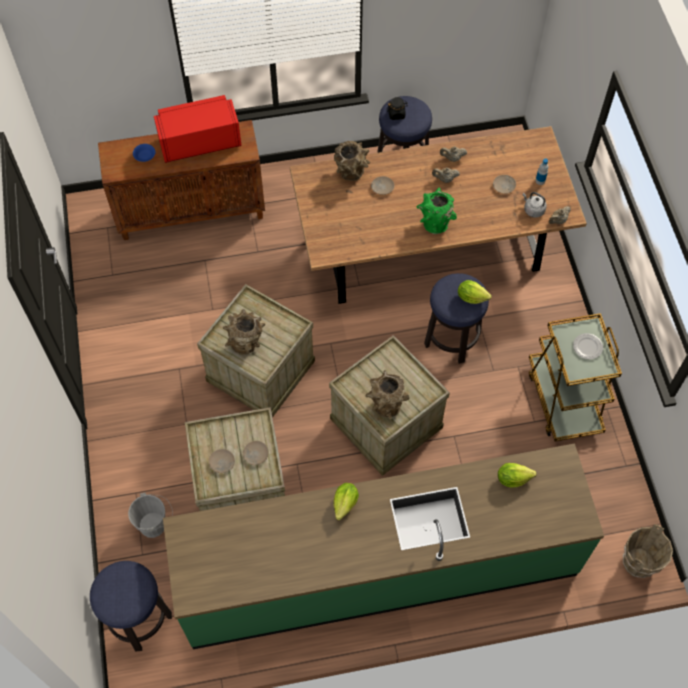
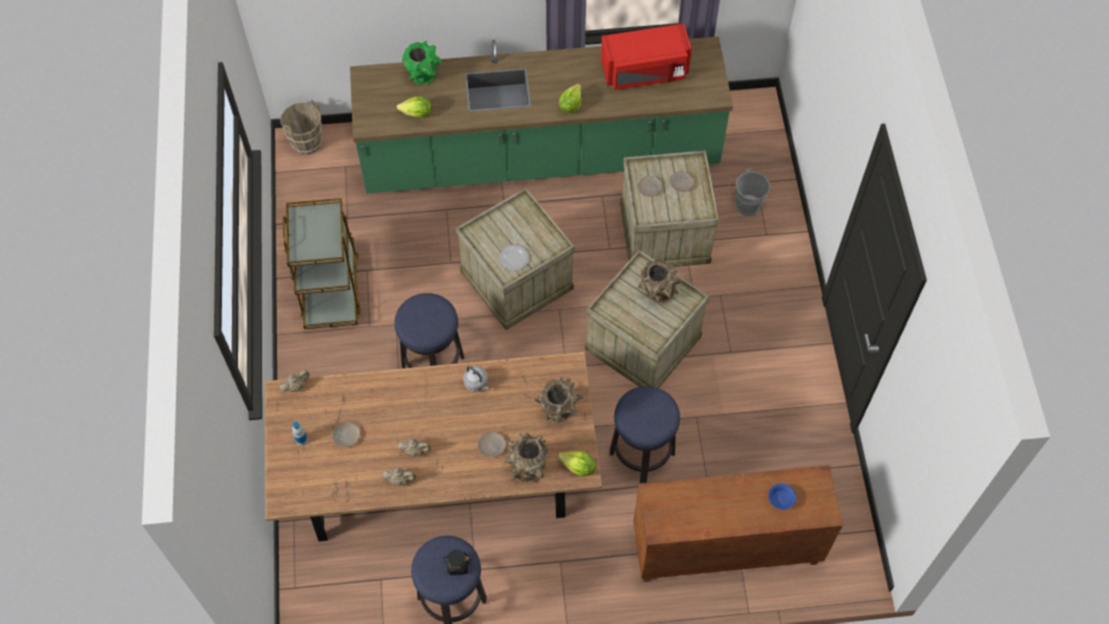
camera: 175 degrees left, 0 degrees up
stool [90,561,172,652] -> stool moved to [610,386,680,483]
red microwave [154,95,242,163] -> red microwave moved to [601,23,692,90]
brown vase [365,370,409,420] -> brown vase moved to [535,377,583,423]
green vase [416,188,457,234] -> green vase moved to [402,41,442,85]
lettuce [458,280,492,304] -> lettuce moved to [558,451,596,476]
grey kettle [523,192,547,218] -> grey kettle moved to [463,366,489,392]
plate [573,333,603,360] -> plate moved to [499,245,529,271]

